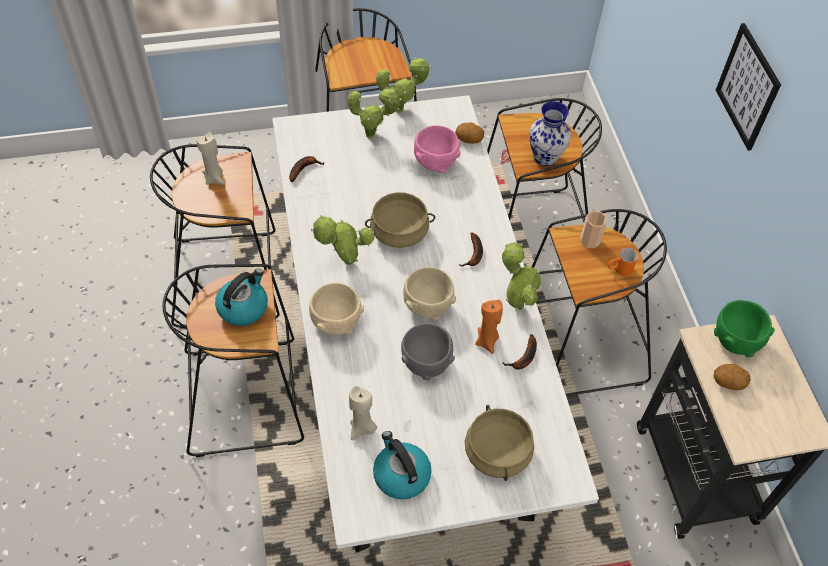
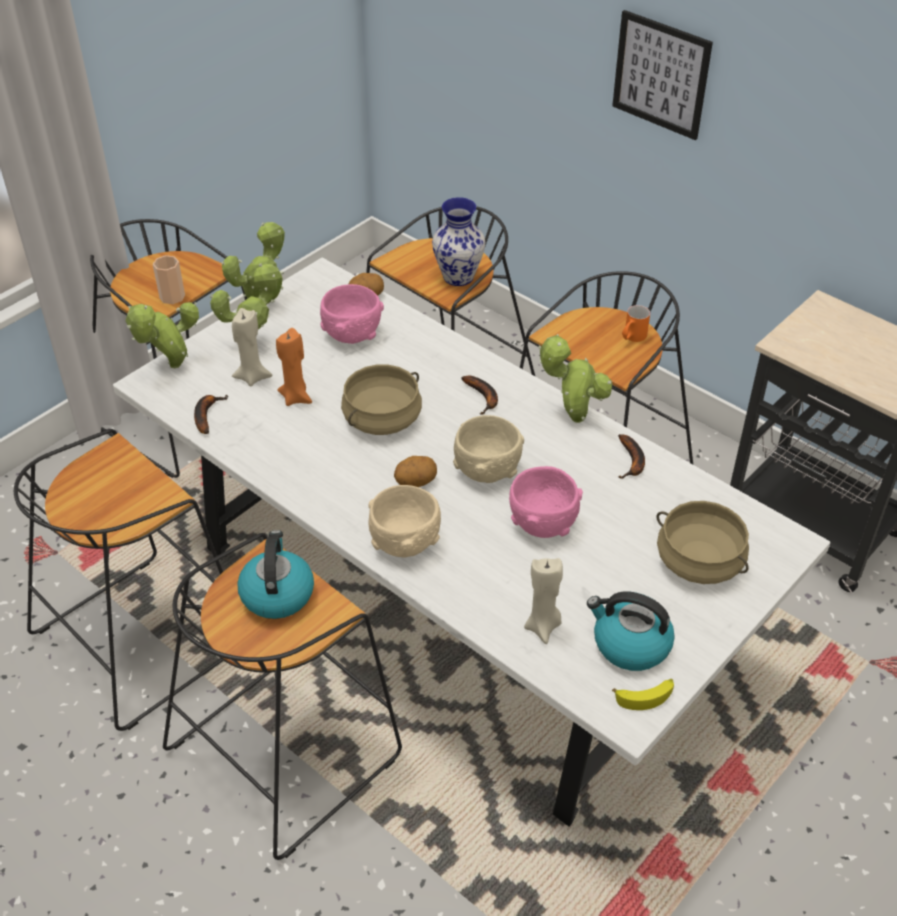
camera: 35 degrees left, 10 degrees down
beige candle [197,132,224,185] -> beige candle moved to [232,308,272,387]
potted plant [311,215,375,265] -> potted plant moved to [125,302,199,368]
grey bowl [401,323,455,380] -> pink bowl [509,466,583,538]
orange candle [475,300,503,354] -> orange candle moved to [276,328,312,406]
cup [581,211,607,248] -> cup moved to [153,255,185,304]
green bowl [714,300,775,357] -> none
potato [714,364,750,390] -> potato moved to [394,456,437,487]
none -> banana [612,679,674,710]

